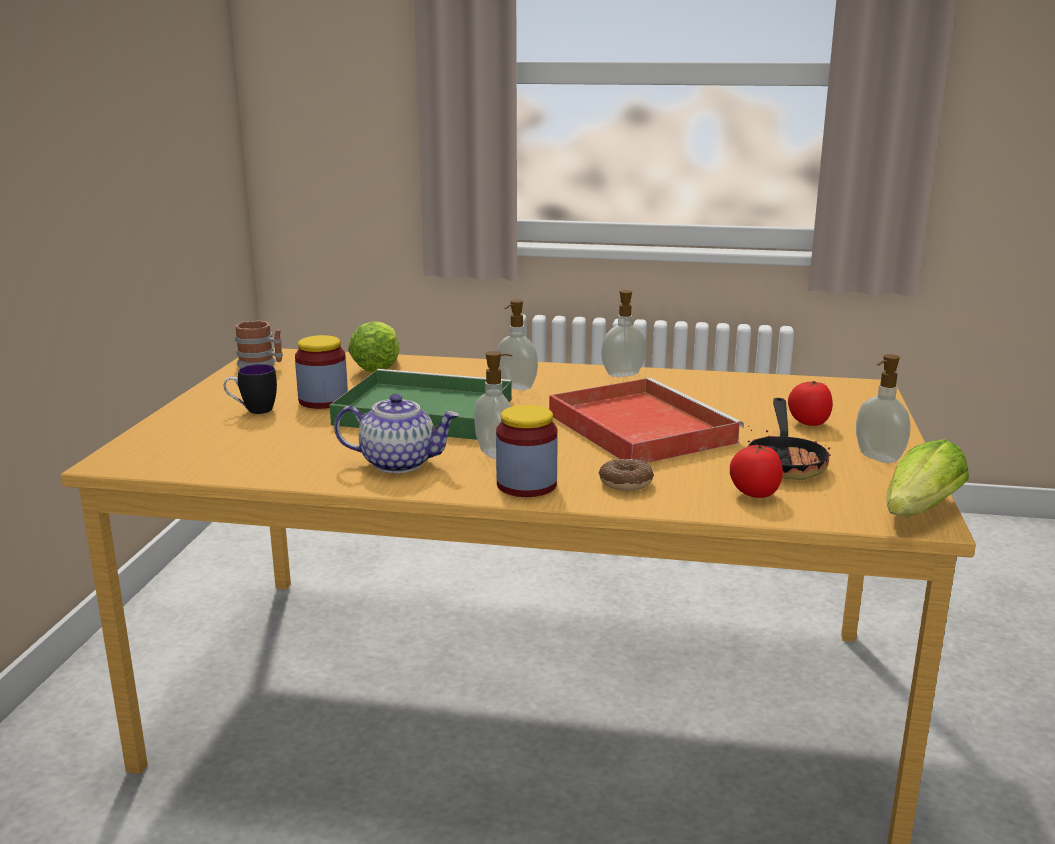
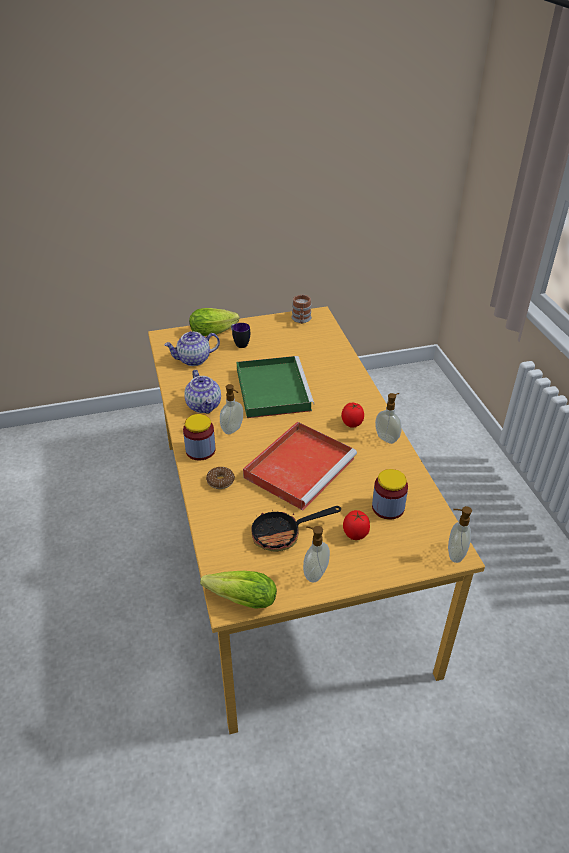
camera: 65 degrees right, 20 degrees up
jar [295,335,348,409] -> jar moved to [372,469,408,520]
lettuce [348,321,400,372] -> lettuce moved to [189,308,239,336]
soap dispenser [497,299,538,390] -> soap dispenser moved to [448,506,472,563]
tomato [730,444,783,498] -> tomato moved to [342,403,364,428]
none -> teapot [164,331,220,366]

